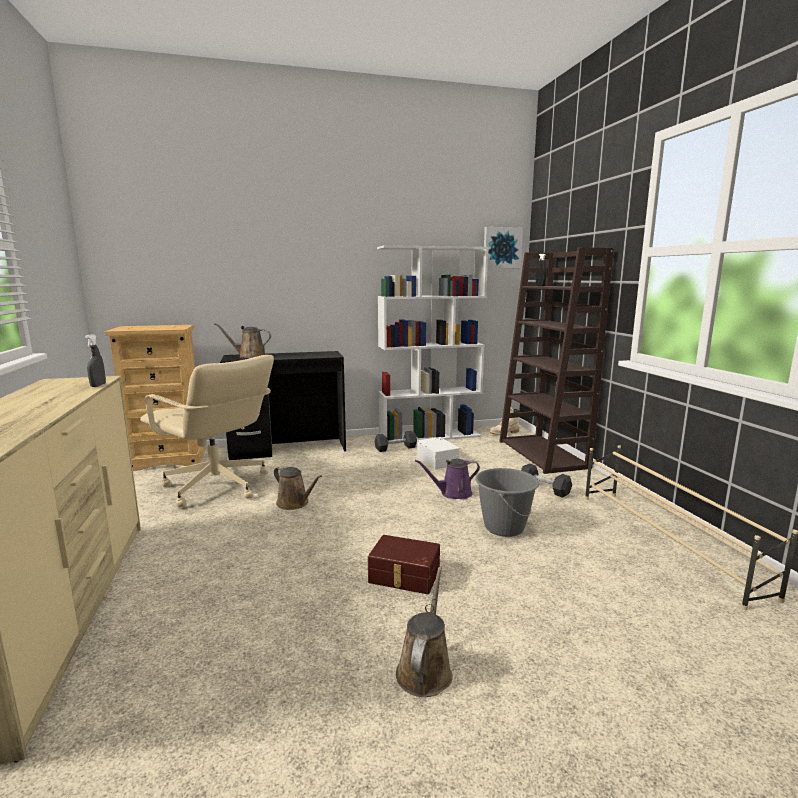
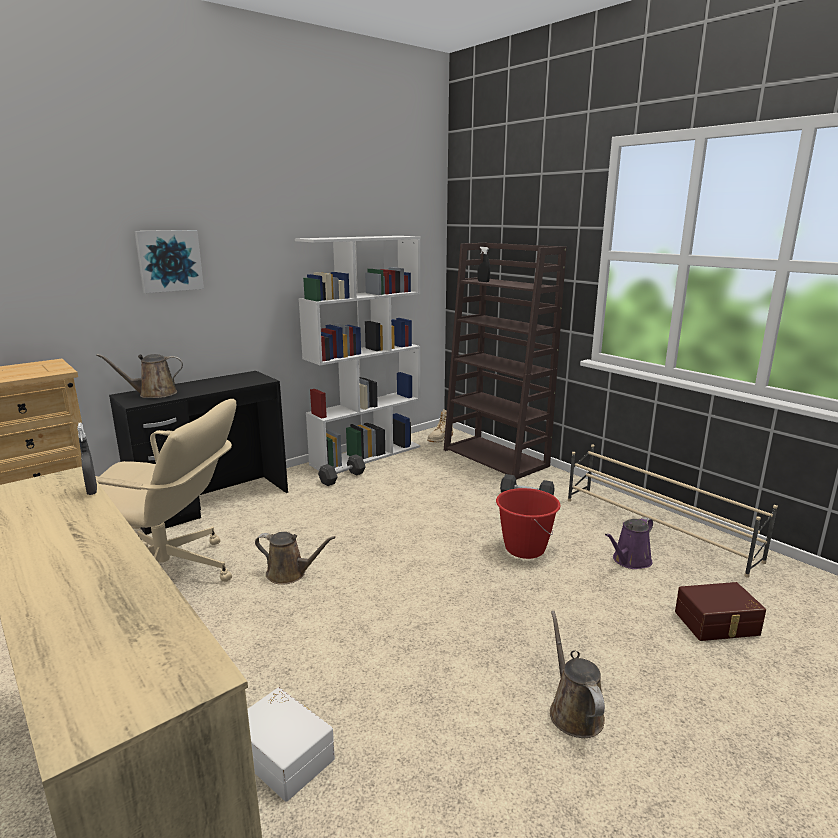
camera: 25 degrees left, 5 degrees up
brown storage box [368,535,440,594] -> brown storage box moved to [675,582,766,641]
purple watering can [415,459,480,499] -> purple watering can moved to [605,517,653,569]
white storage box [417,437,460,469] -> white storage box moved to [248,687,335,802]
grey bucket [475,468,539,537] -> red bucket [496,488,561,559]
picture [484,227,523,268] -> picture moved to [134,230,204,293]

